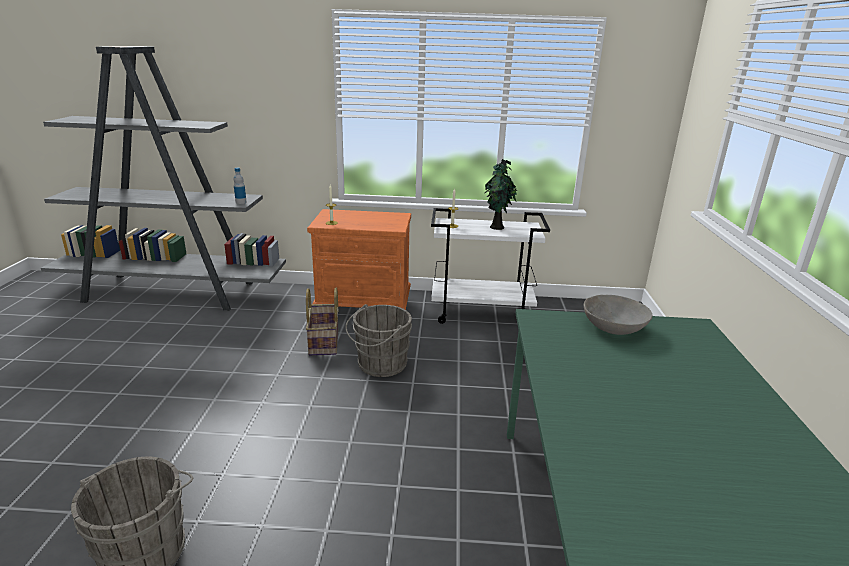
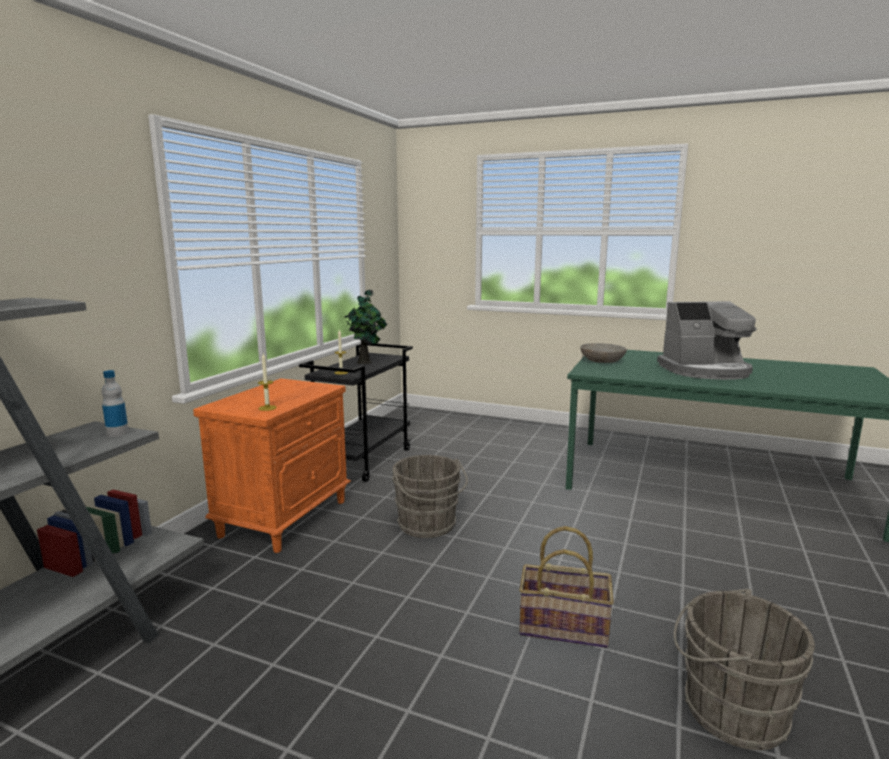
camera: 70 degrees left, 10 degrees down
basket [306,288,339,356] -> basket moved to [519,526,614,648]
white cart [431,208,550,324] -> black cart [299,343,413,482]
none -> coffee machine [657,301,757,380]

